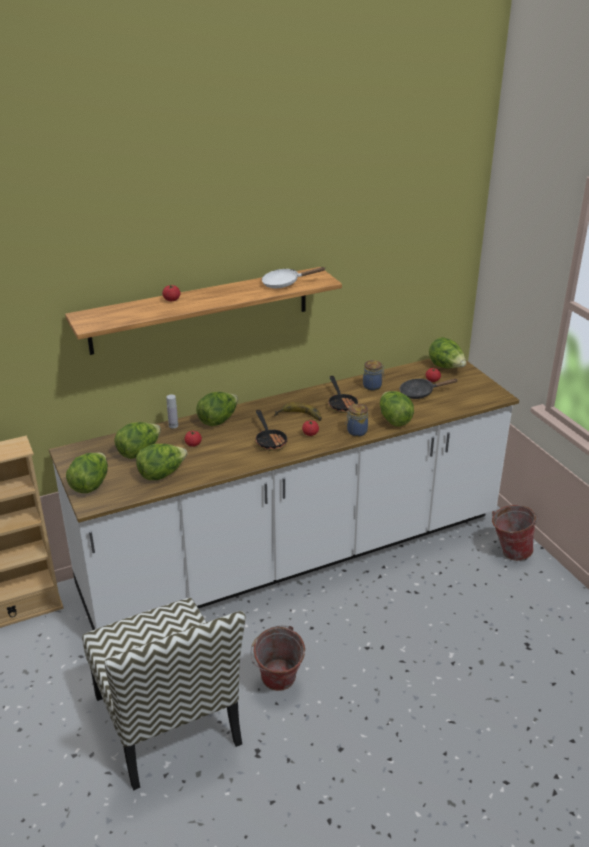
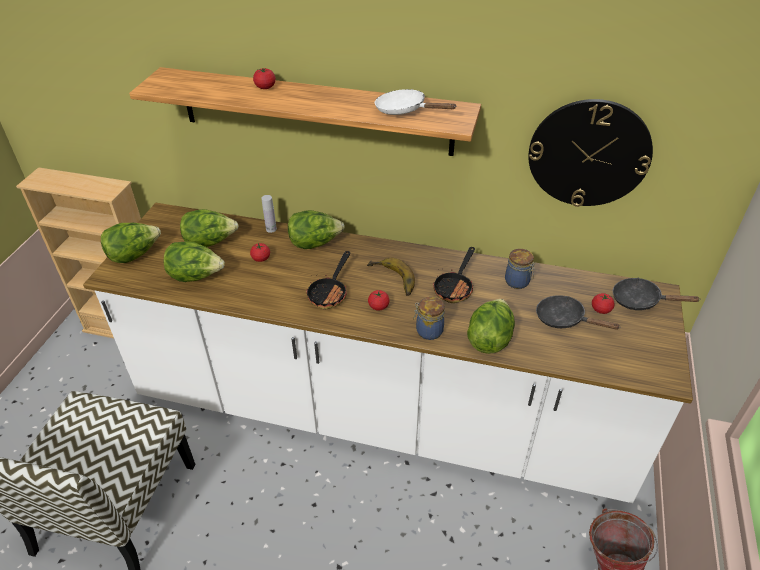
camera: 40 degrees right, 10 degrees up
bucket [250,625,305,691] -> none
lettuce [429,337,466,369] -> black frying pan [613,278,701,310]
none -> wall clock [528,99,653,207]

